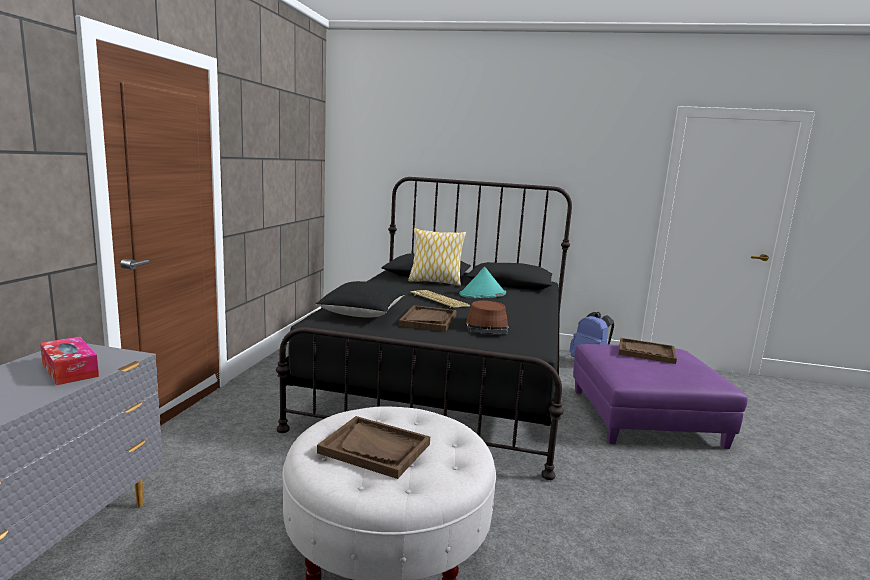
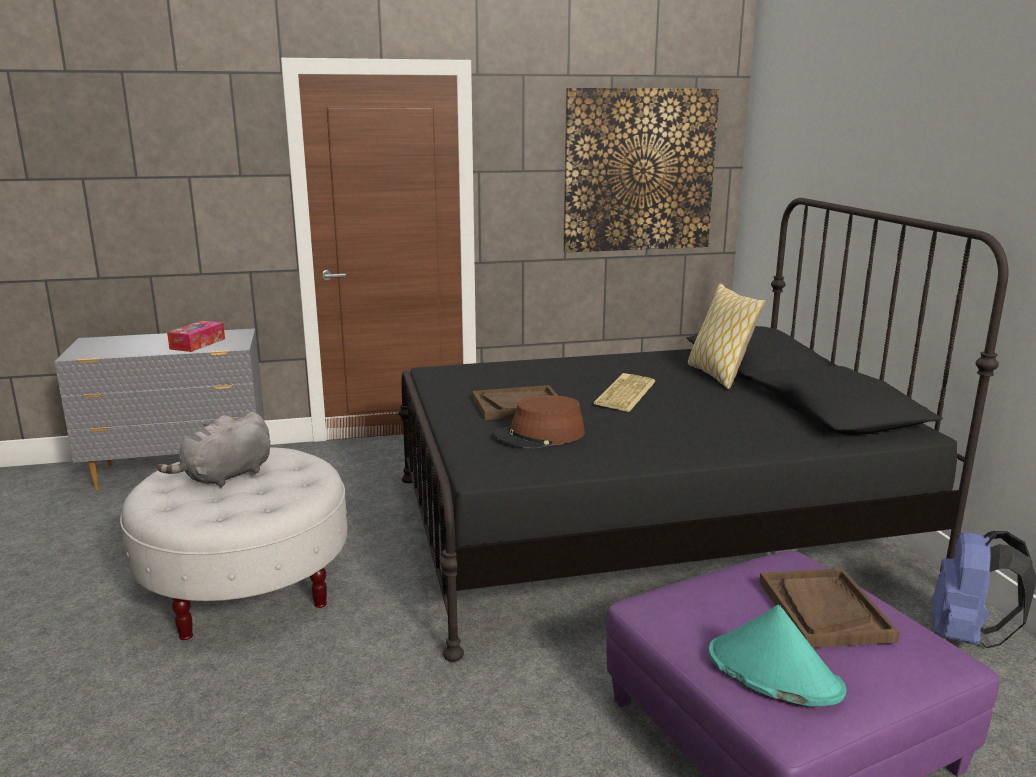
camera: 65 degrees right, 5 degrees up
black pillow [316,281,405,317] -> none
brown tray [317,416,430,479] -> grey plush toy [157,412,270,487]
turquoise hat [459,267,506,298] -> turquoise hat moved to [708,605,846,706]
none -> picture [563,88,720,252]

